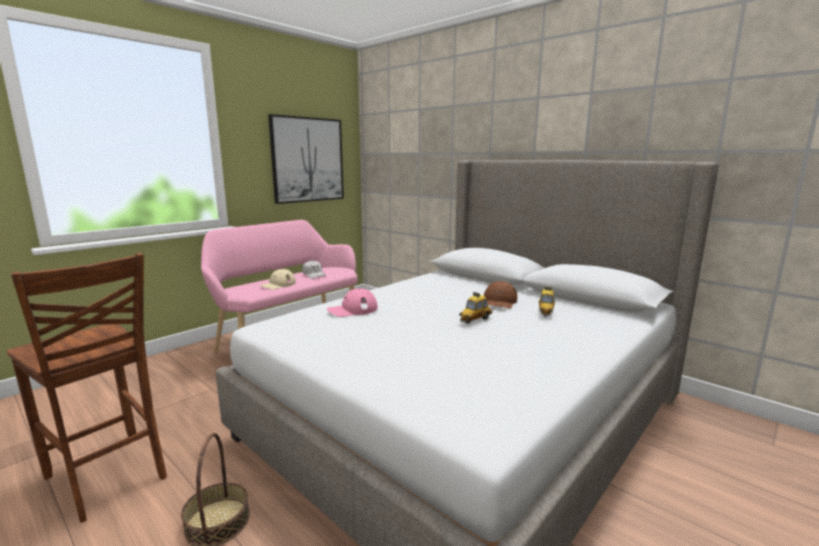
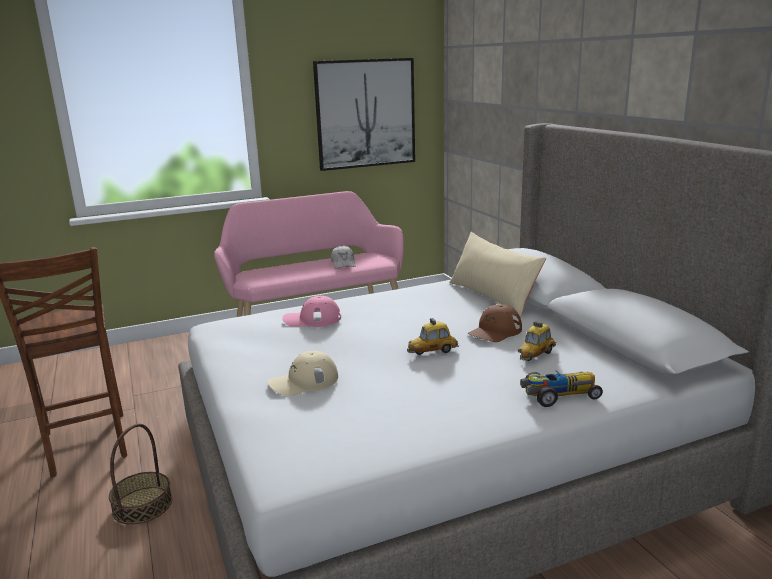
camera: 25 degrees right, 5 degrees up
beige cap [259,269,296,289] -> beige cap moved to [268,351,338,396]
none -> beige pillow [449,232,546,317]
none -> toy car [520,371,603,407]

